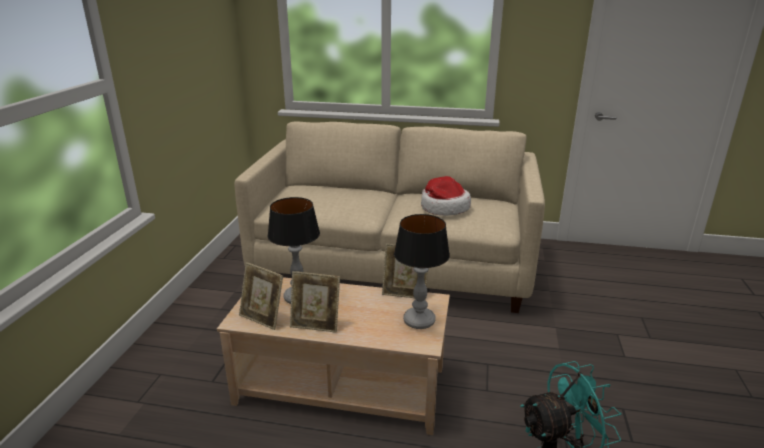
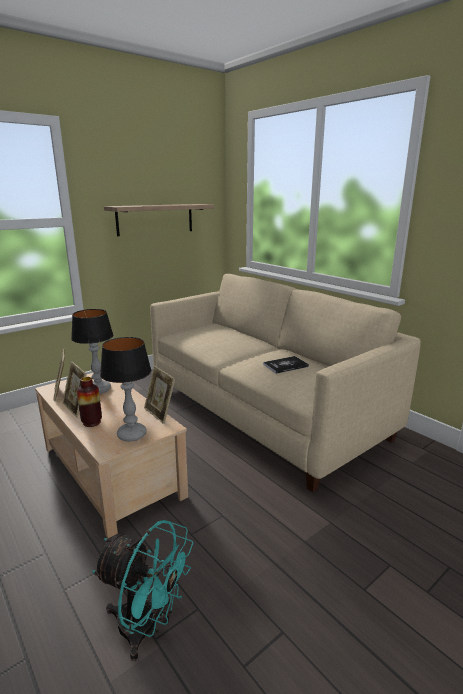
camera: 40 degrees right, 5 degrees down
hat [421,176,471,216] -> book [263,356,309,374]
none -> vase [77,377,102,427]
none -> shelf [104,204,215,236]

